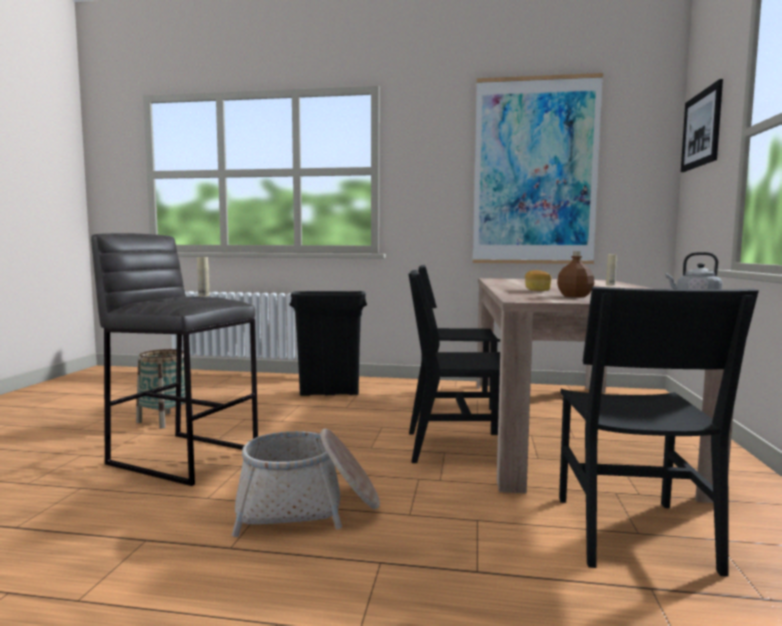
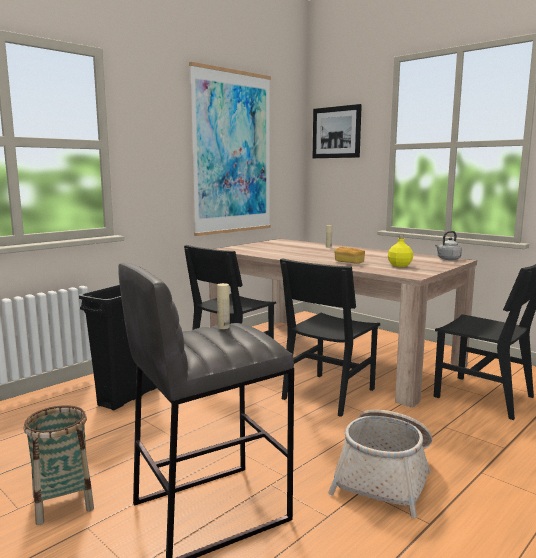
camera: 55 degrees left, 5 degrees up
brown bottle [557,251,594,297] -> yellow bottle [388,235,413,267]

